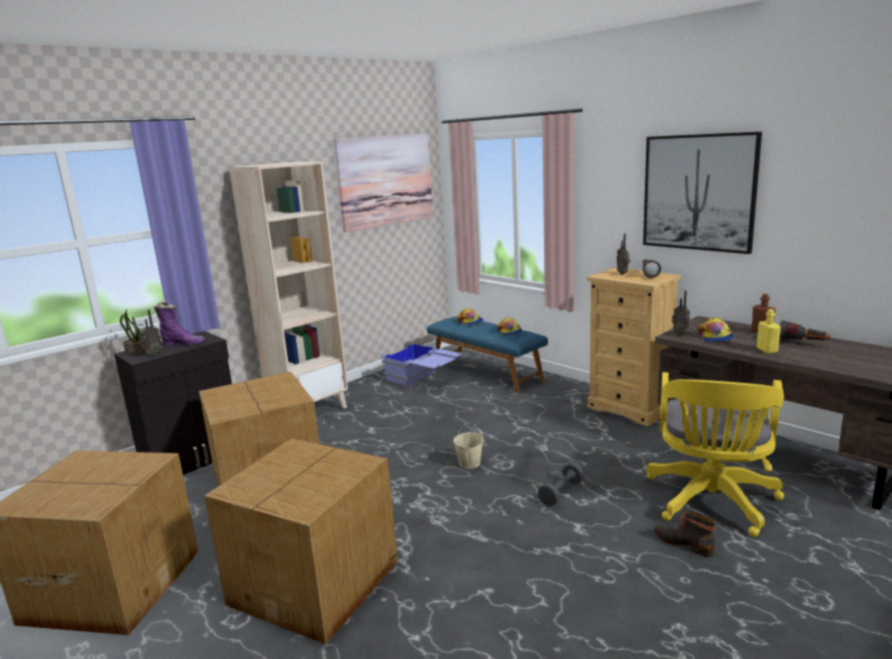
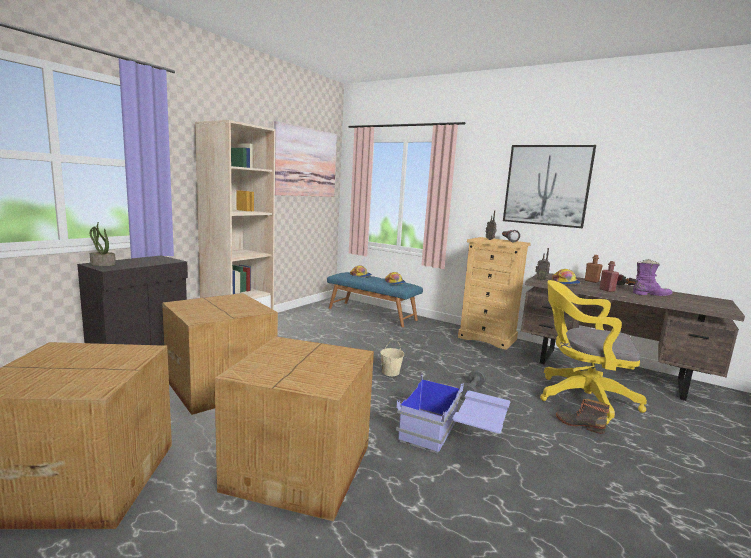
camera: 15 degrees left, 5 degrees down
radio [139,310,162,356] -> none
purple boot [154,302,205,346] -> purple boot moved to [633,259,673,296]
blue storage box [380,340,462,387] -> blue storage box moved to [396,373,511,454]
yellow office chair [646,372,784,537] -> yellow office chair turned 105 degrees clockwise [540,280,647,425]
yellow bottle [757,309,781,354] -> red bottle [599,261,619,292]

